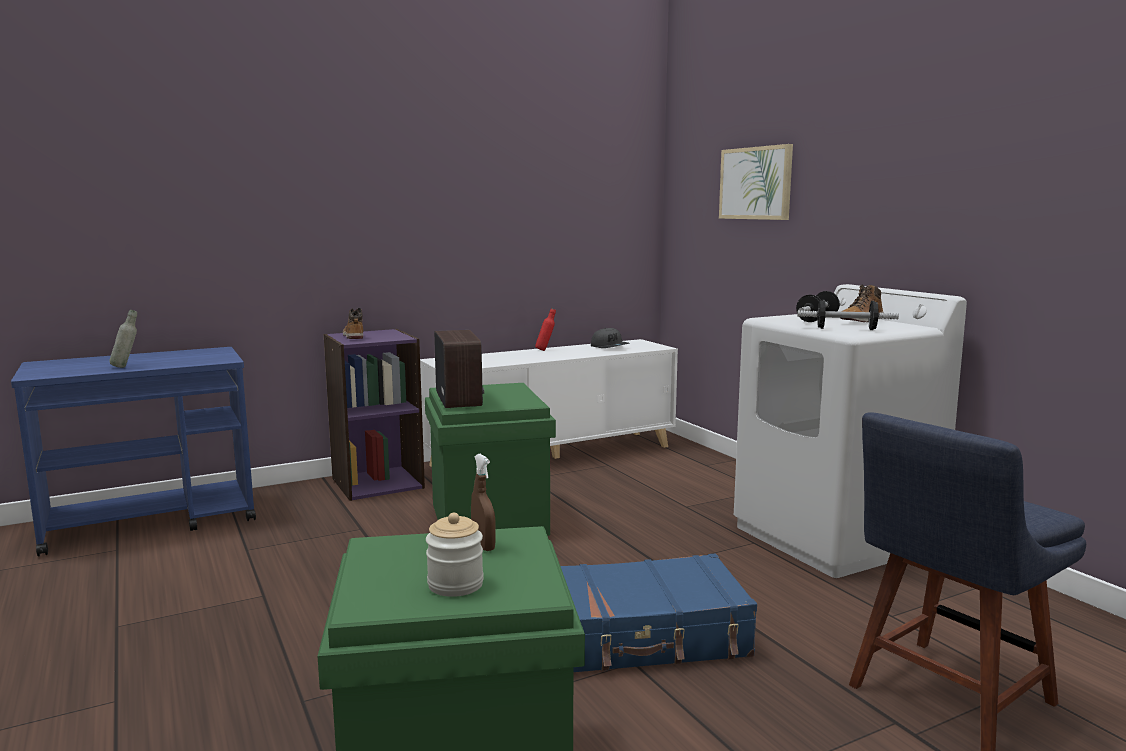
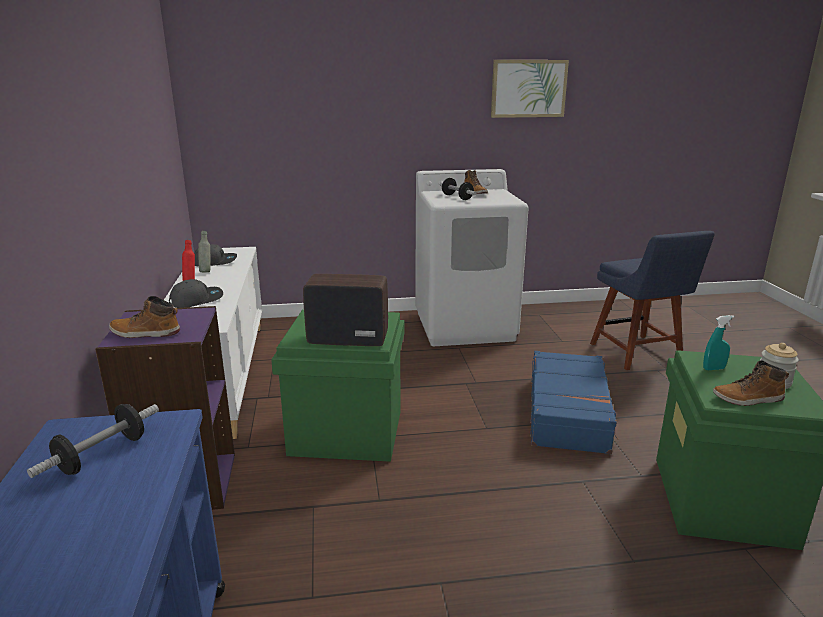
camera: 70 degrees left, 10 degrees up
grey bottle [110,310,137,368] -> grey bottle moved to [198,231,210,273]
brown spray bottle [471,454,496,551] -> turquoise spray bottle [703,315,734,370]
picture [719,144,793,220] -> picture moved to [491,60,569,118]
dumbbell [797,300,899,330] -> dumbbell moved to [27,404,159,478]
none -> grey cap [169,279,223,308]
none -> boot [713,360,789,406]

